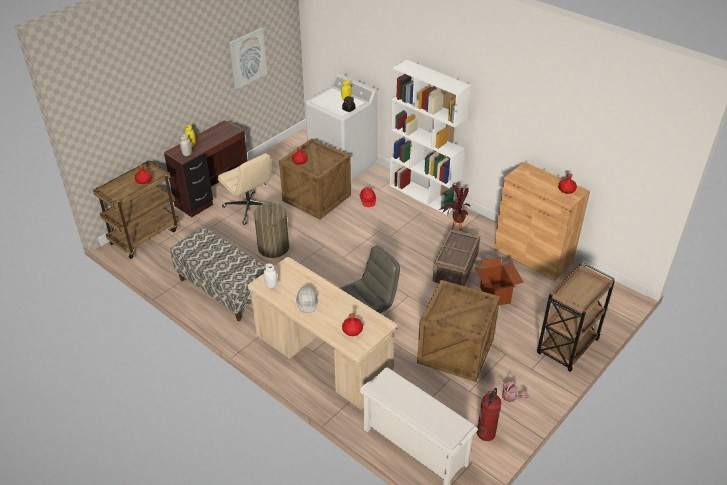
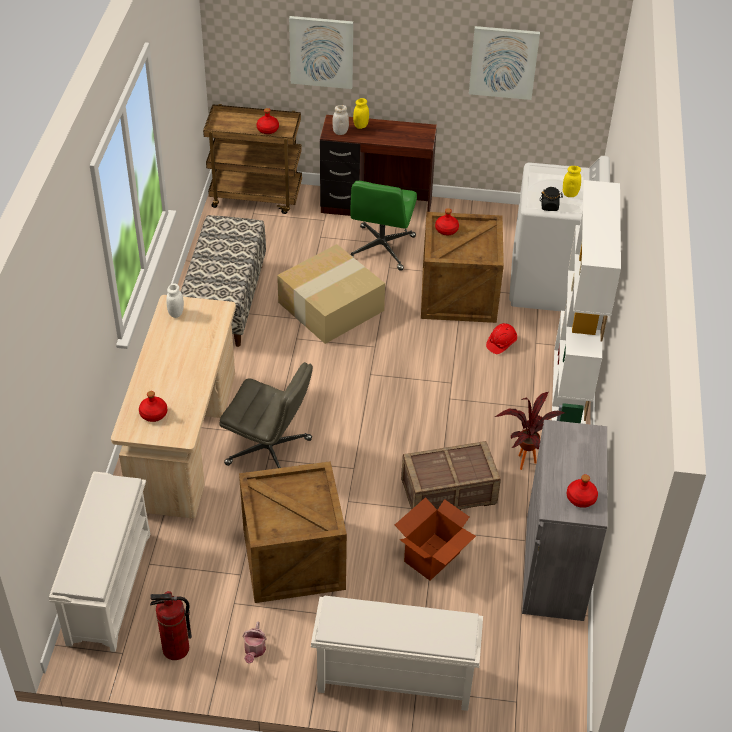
camera: 55 degrees right, 5 degrees up
beige office chair [218,153,271,225] -> green office chair [350,181,417,271]
laundry basket [254,202,289,258] -> cardboard box [277,244,385,344]
white hard hat [296,286,318,313] -> none
brown cabinet [494,162,590,280] -> grey cabinet [522,420,607,621]
brown cart [537,264,615,372] -> white shoe rack [311,596,483,711]
none -> picture [289,16,353,89]

